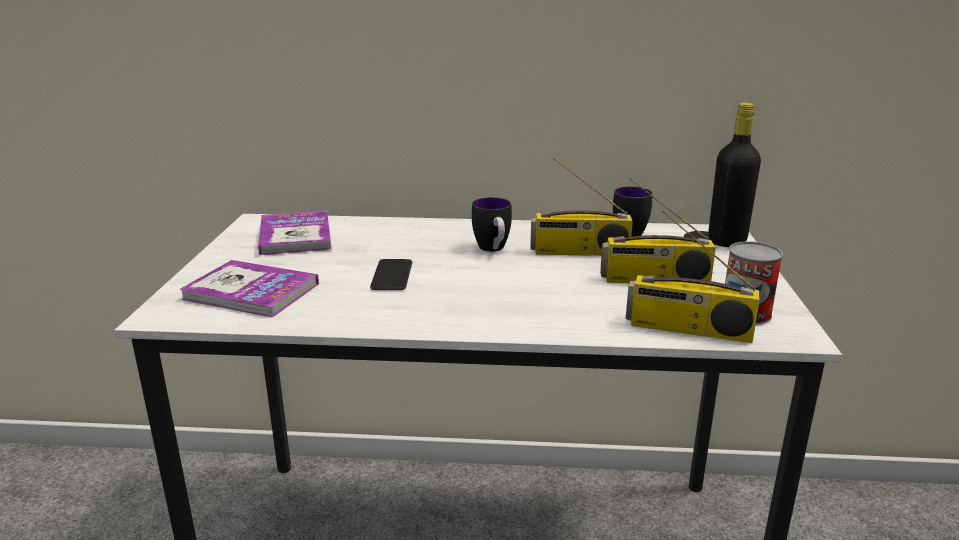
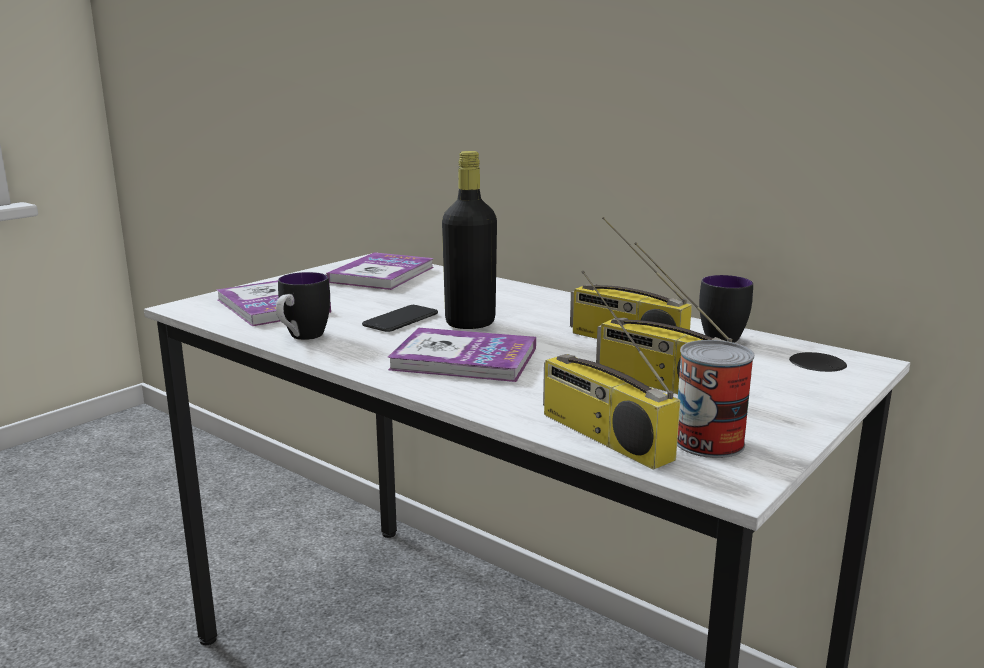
camera: 35 degrees right, 5 degrees down
mug [472,197,512,252] -> mug moved to [276,272,330,340]
black bottle [708,103,761,247] -> black bottle moved to [442,151,497,329]
none -> book [387,328,536,382]

